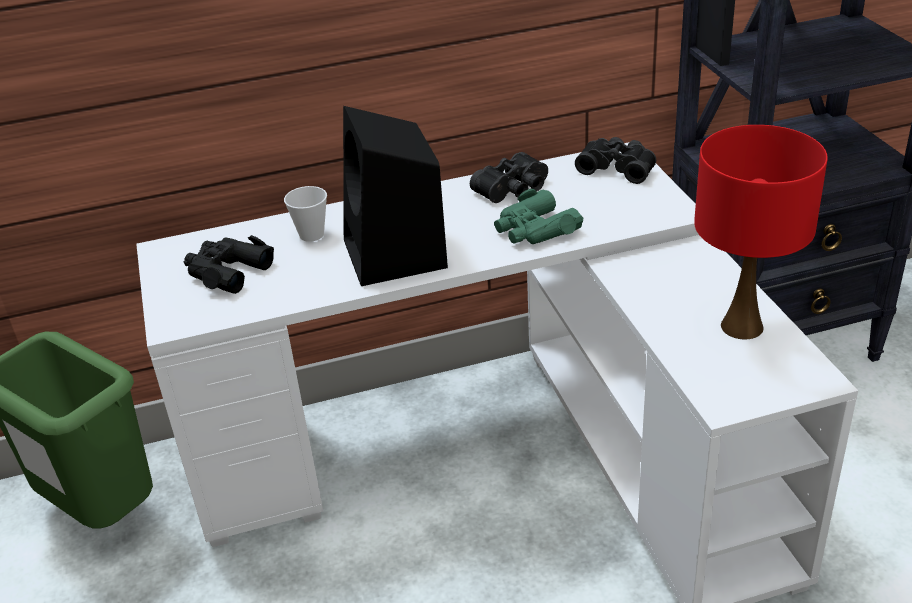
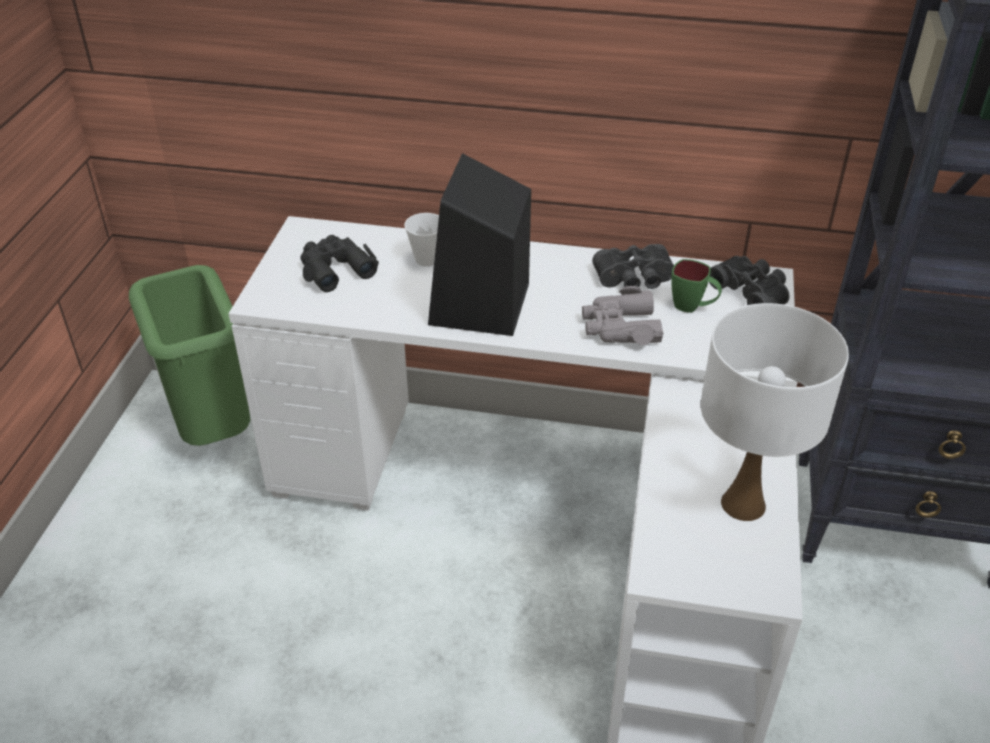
camera: 25 degrees right, 5 degrees up
green binoculars [494,189,584,244] -> grey binoculars [582,286,664,345]
red table lamp [694,125,828,339] -> white table lamp [701,303,849,521]
none -> green mug [671,259,722,313]

